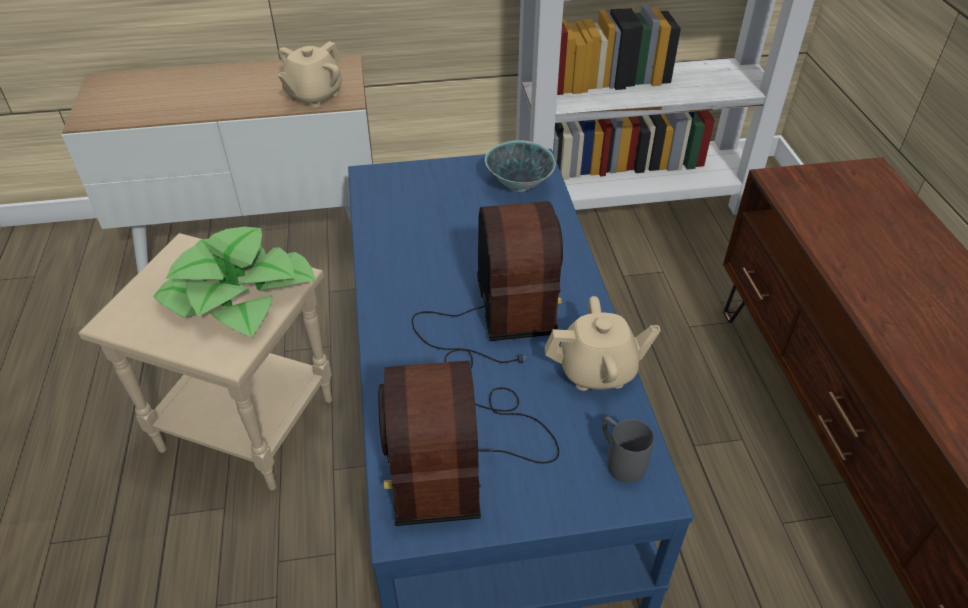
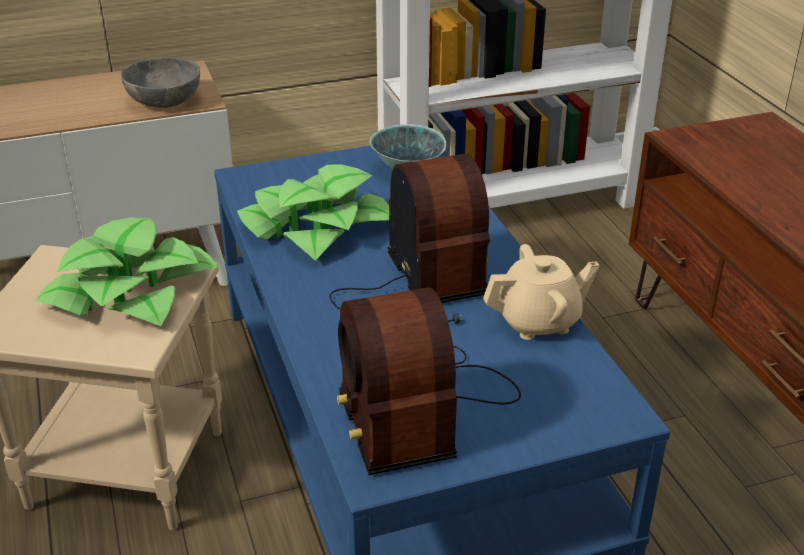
camera: 10 degrees left, 10 degrees down
beige teapot [278,41,342,107] -> grey bowl [121,57,200,108]
grey mug [602,416,654,483] -> none
none -> potted plant [237,164,389,261]

